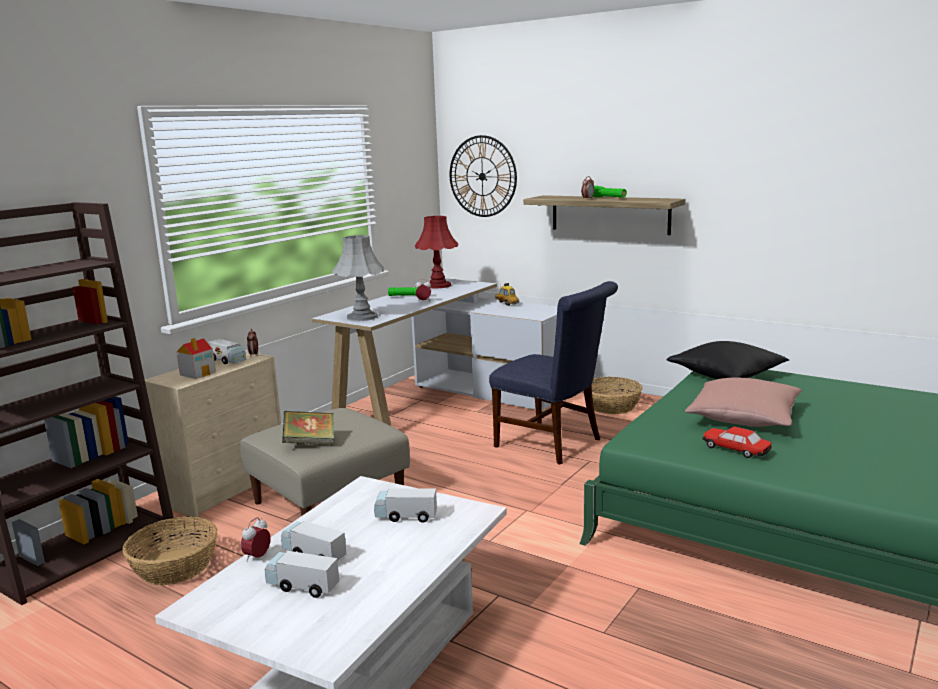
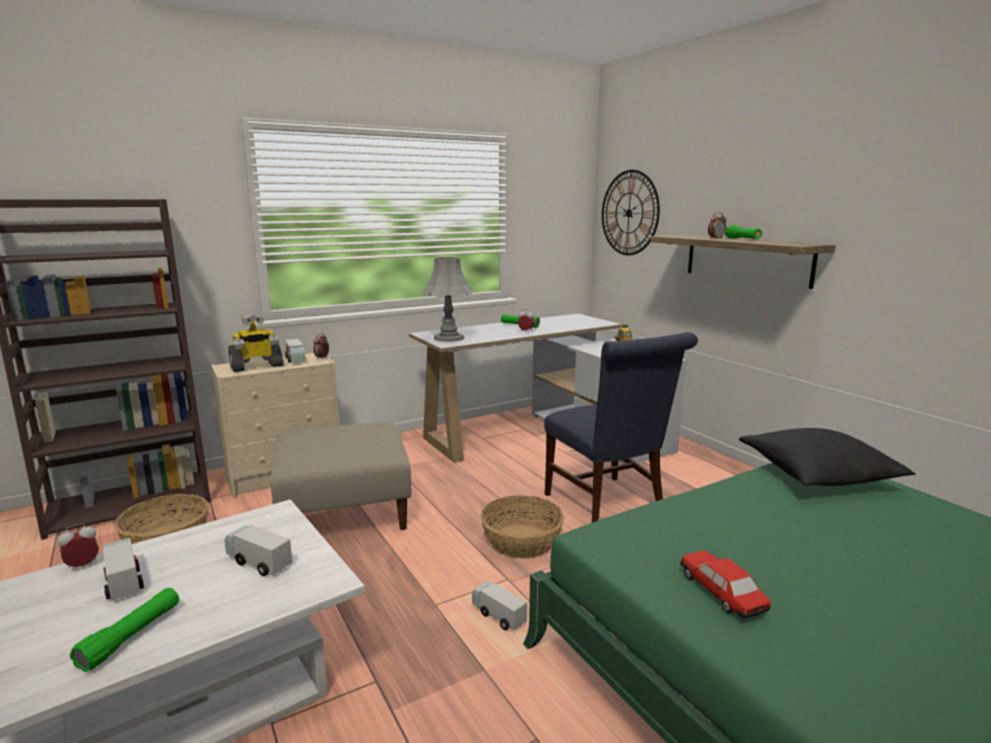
camera: 25 degrees right, 0 degrees up
toy house [177,338,216,379] -> toy robot [229,314,284,372]
toy truck [265,551,339,598] -> toy truck moved to [472,581,527,630]
book [282,411,334,445] -> none
red table lamp [415,216,458,288] -> none
basket [591,377,643,414] -> basket moved to [480,495,564,559]
pink pillow [685,378,802,427] -> none
none -> green flashlight [70,588,179,672]

